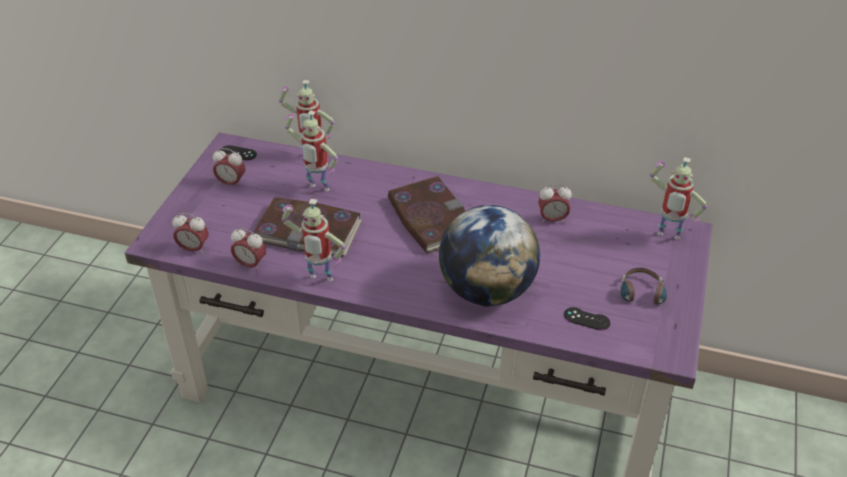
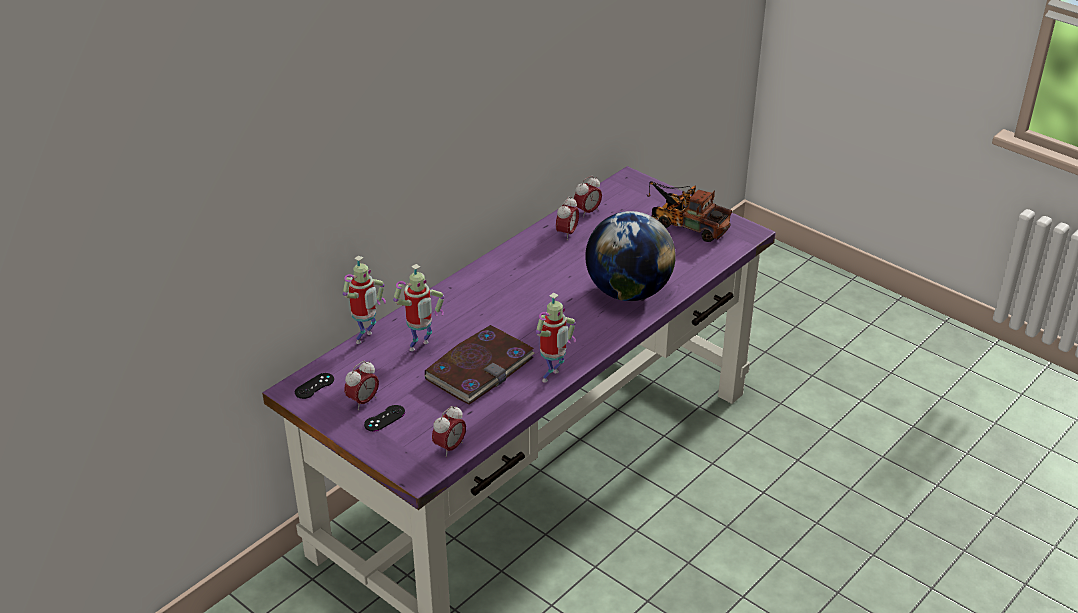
camera: 65 degrees left, 5 degrees down
alarm clock [231,228,266,271] -> alarm clock moved to [574,176,602,218]
book [388,176,465,254] -> none
black game controller [564,307,610,330] -> black game controller moved to [364,405,405,431]
headphones [621,268,667,310] -> toy truck [647,181,732,242]
toy robot [650,157,707,240] -> none

